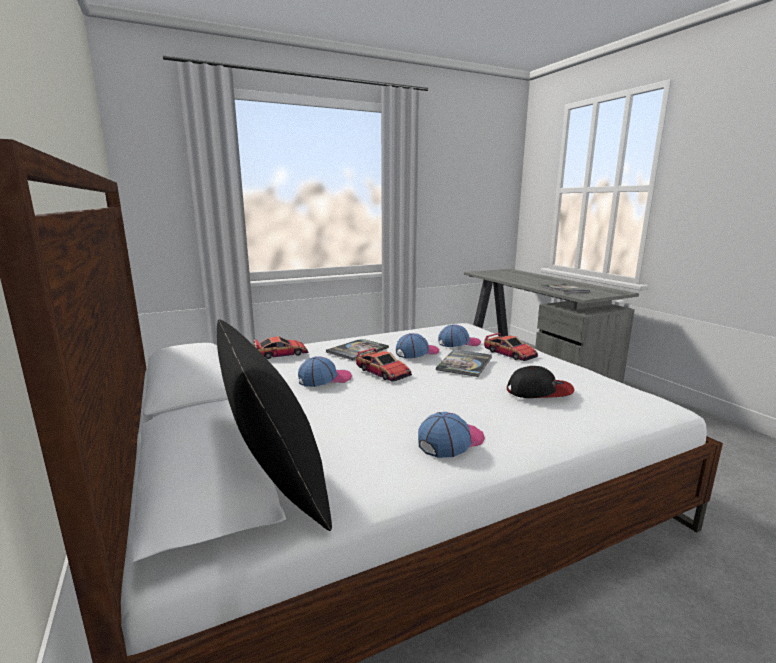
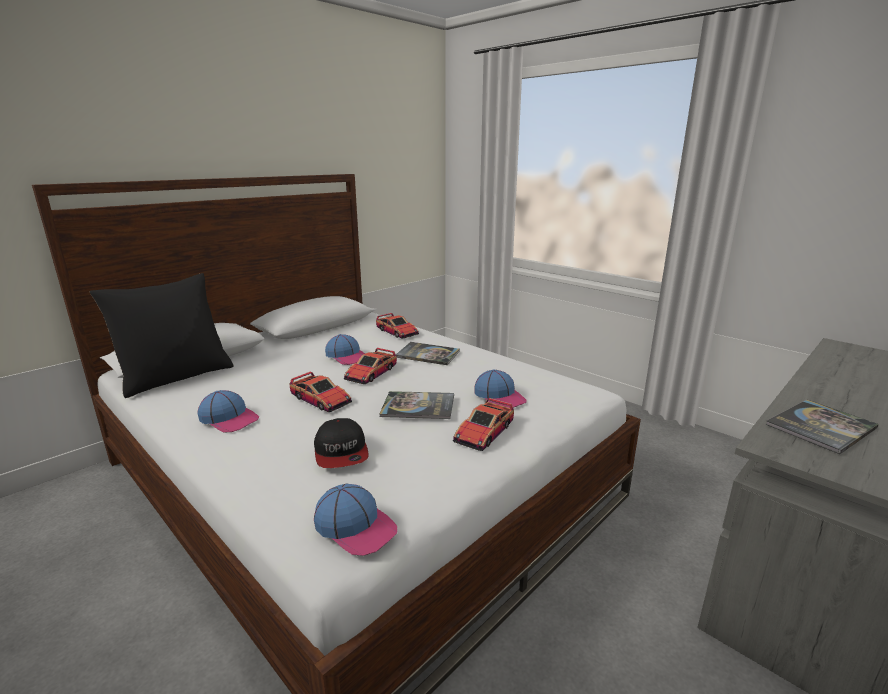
camera: 70 degrees right, 5 degrees up
cap [396,333,439,358] -> cap moved to [314,484,397,556]
none -> toy car [289,372,352,412]

